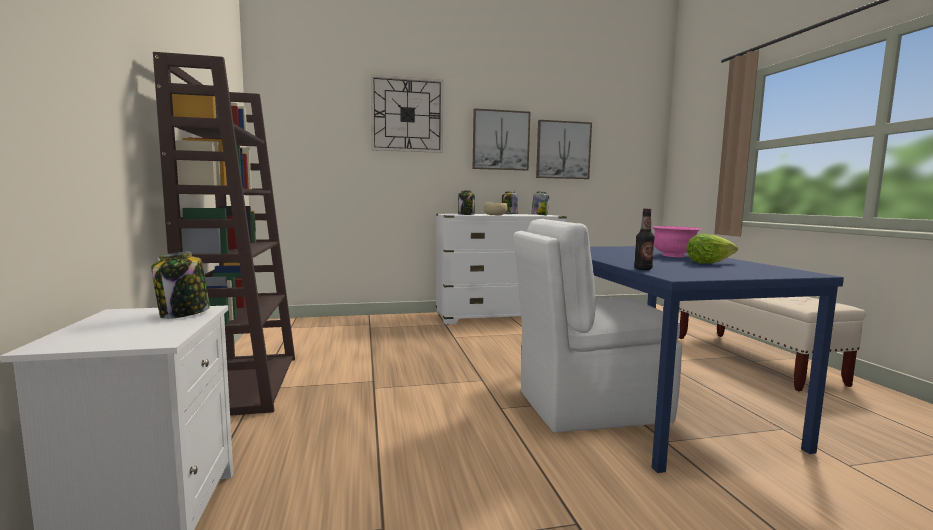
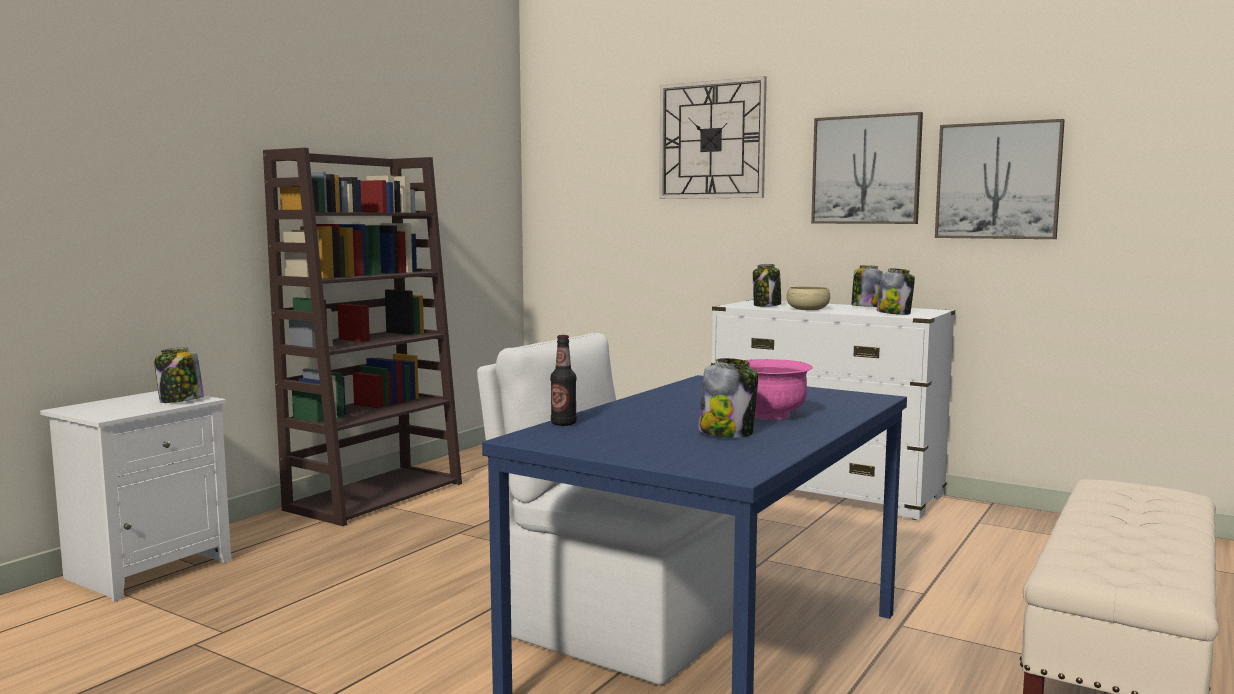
camera: 45 degrees right, 0 degrees up
lettuce [687,234,738,264] -> jar [698,358,758,438]

